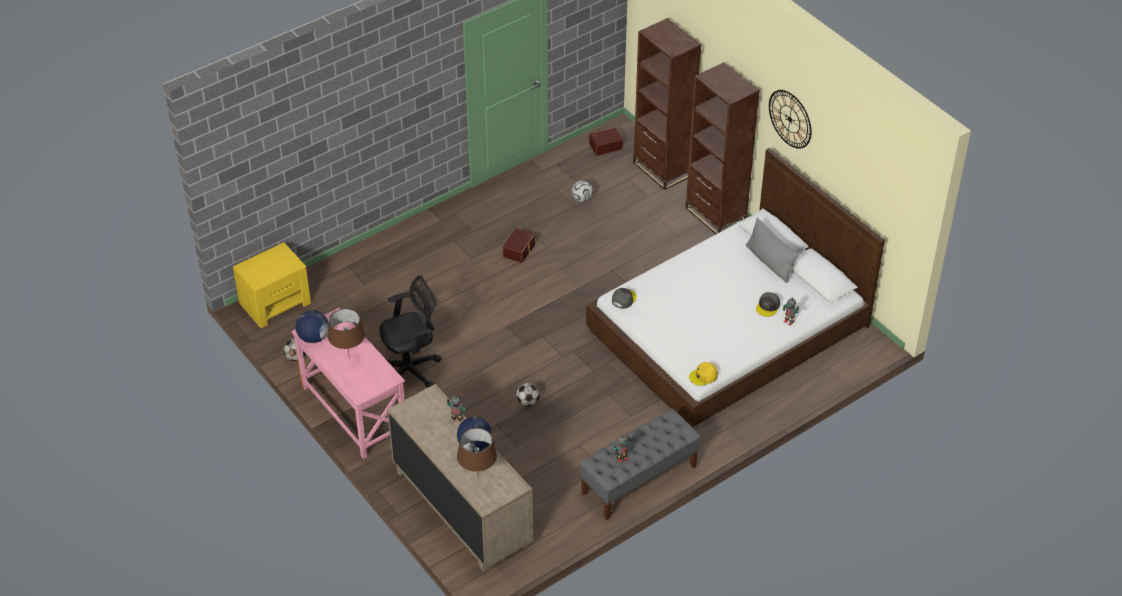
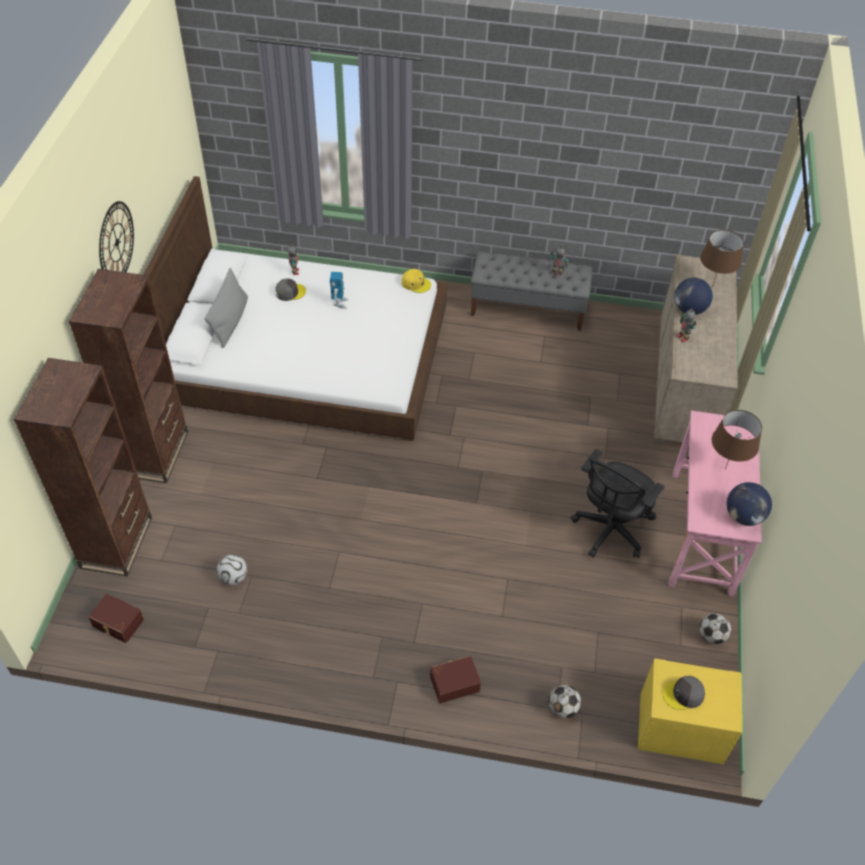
camera: 135 degrees left, 5 degrees up
black office chair [380,276,441,388] -> black office chair turned 75 degrees counterclockwise [570,449,665,558]
brown storage box [503,228,535,263] -> brown storage box moved to [430,656,481,703]
football [516,383,540,406] -> football moved to [548,685,581,718]
grey cap [612,288,637,309] -> grey cap moved to [663,676,705,710]
none -> toy robot [330,272,348,309]

